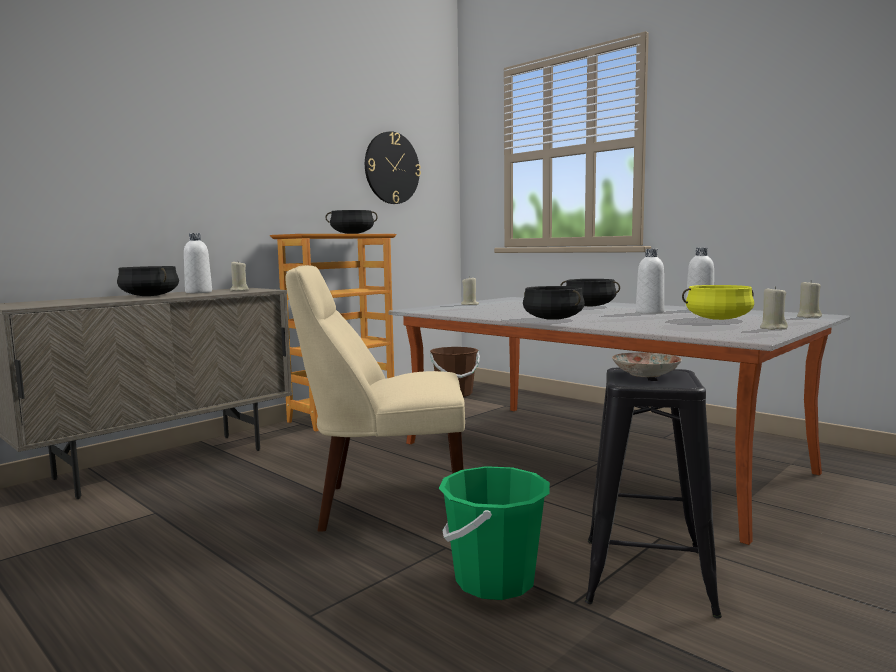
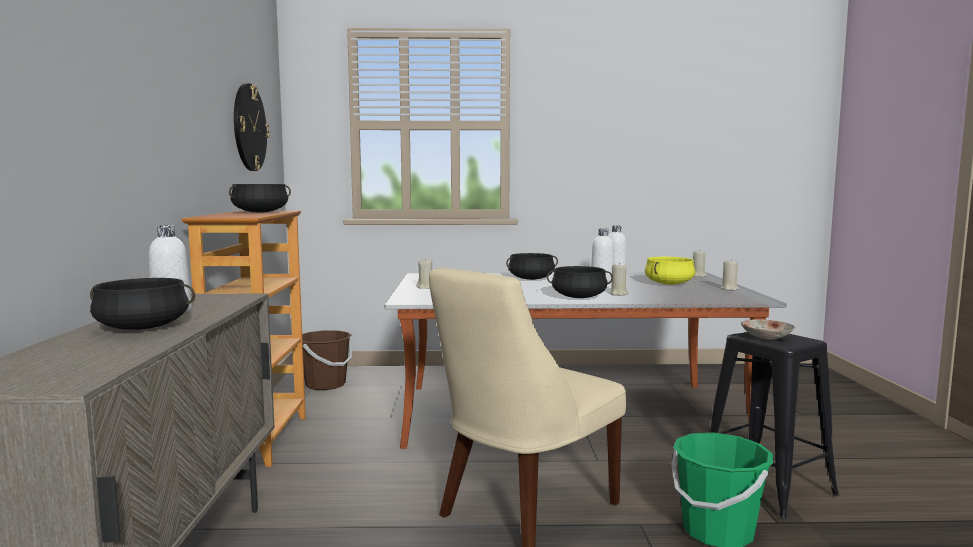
camera: 45 degrees left, 0 degrees up
beige candle [230,262,249,291] -> beige candle moved to [609,263,628,296]

